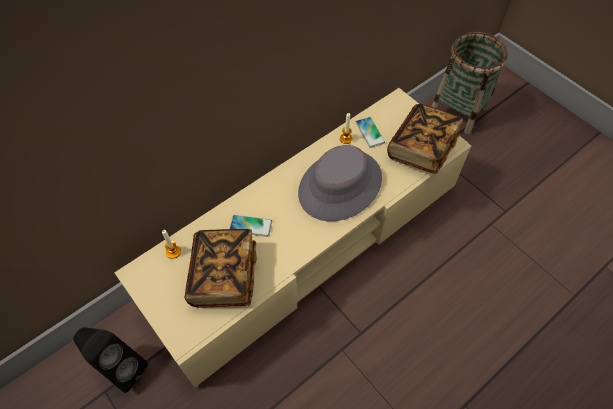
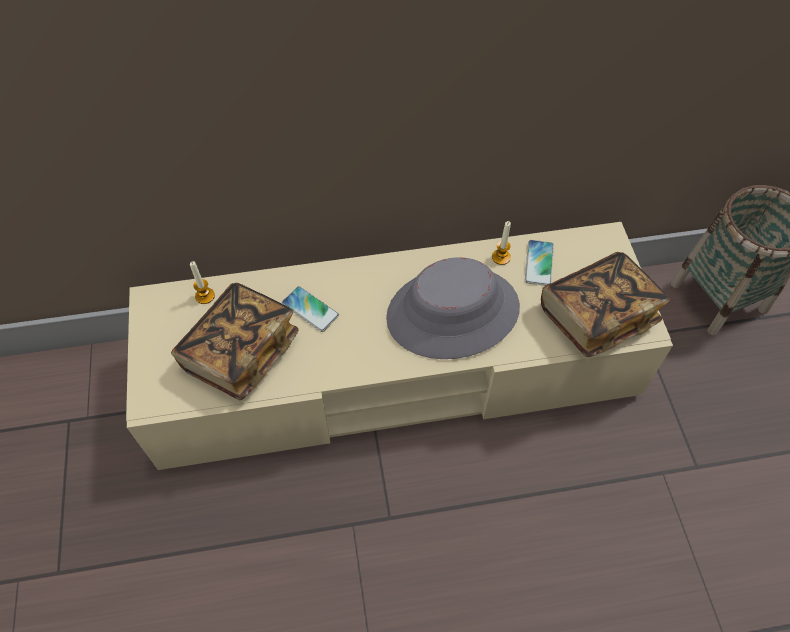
camera: 30 degrees right, 0 degrees up
black speaker [73,328,148,393] -> none

